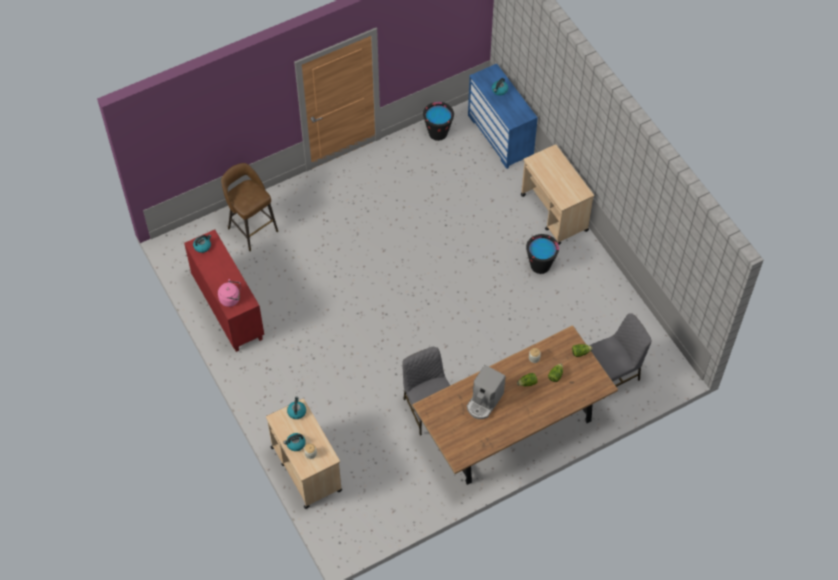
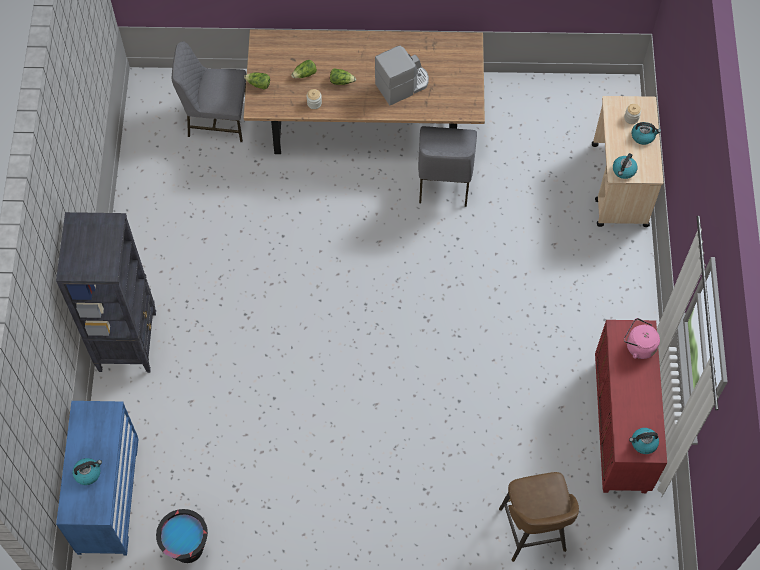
camera: 150 degrees left, 5 degrees up
beige cart [521,144,594,245] -> black bookcase [56,212,156,373]
black bucket [526,234,559,274] -> none

